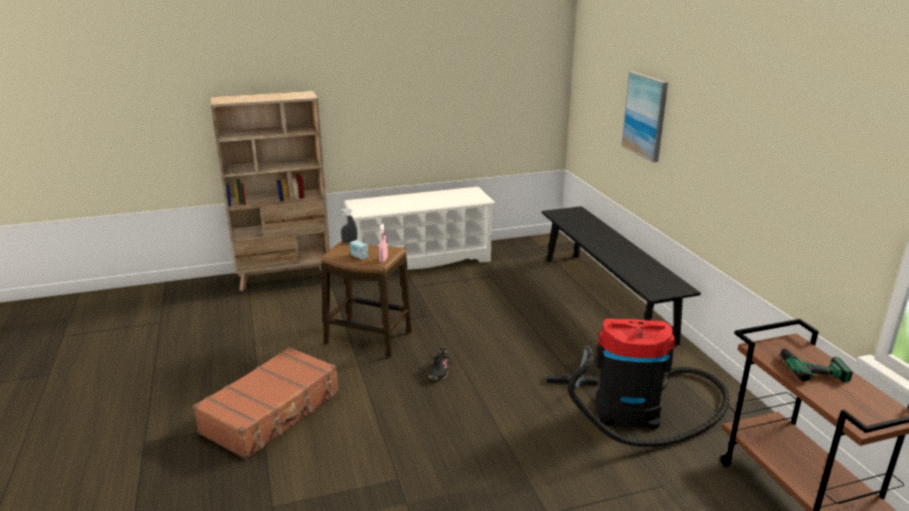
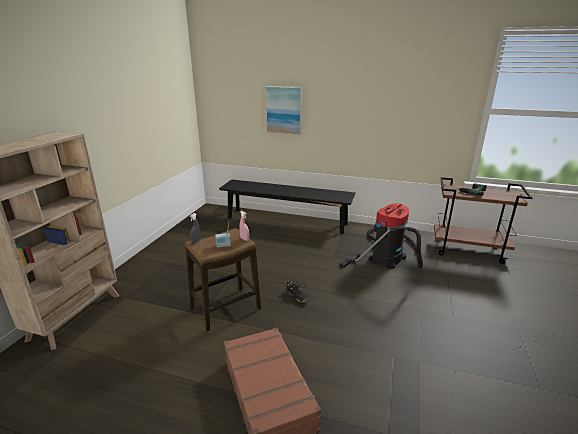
camera: 55 degrees left, 0 degrees up
white shoe rack [344,187,495,270] -> none

